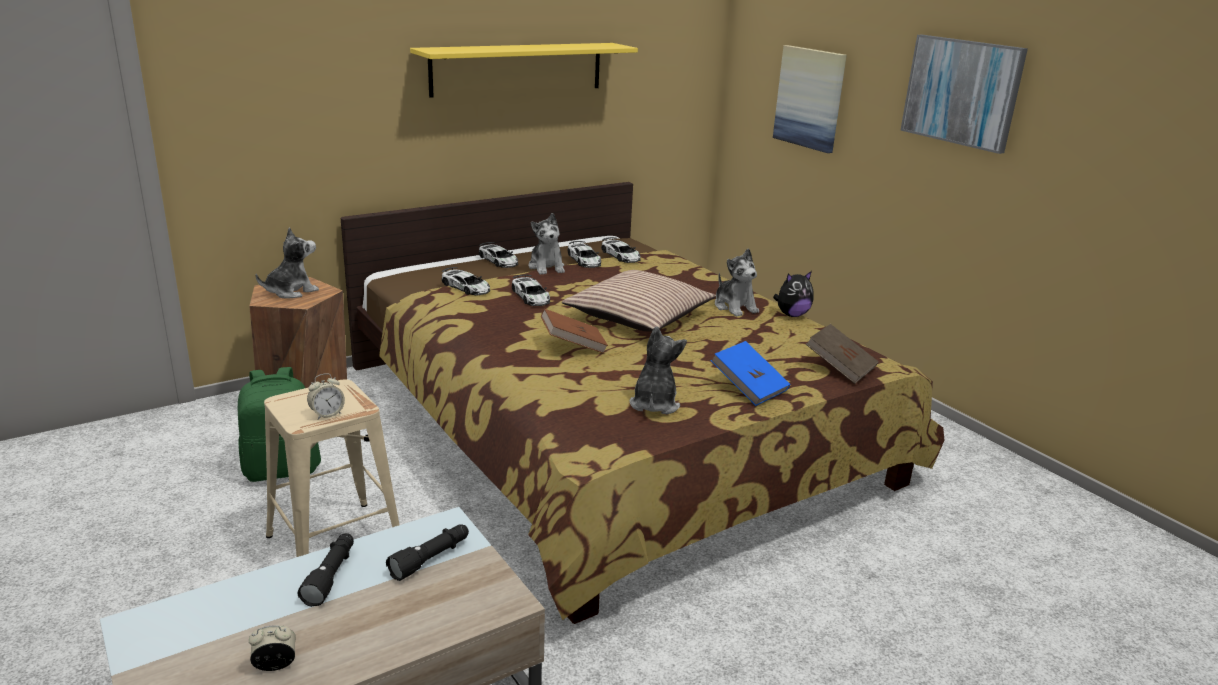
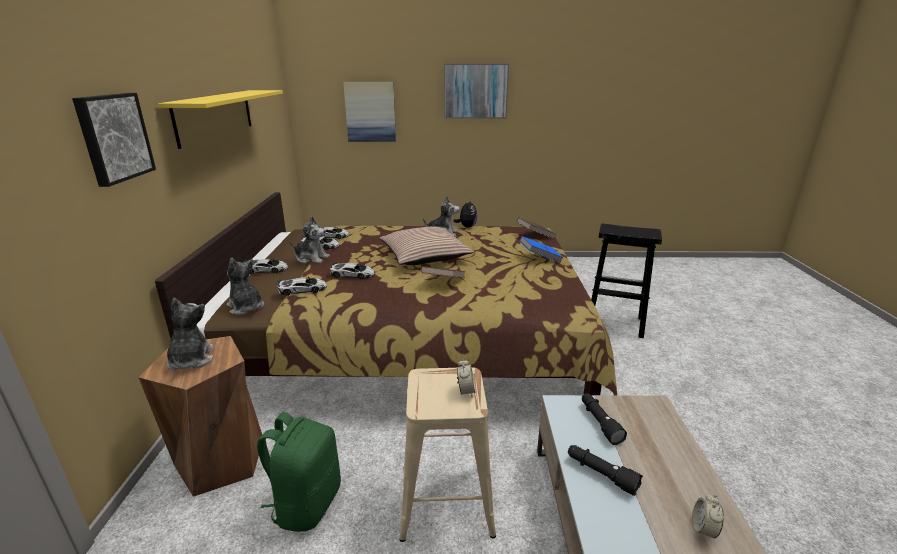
camera: 55 degrees left, 0 degrees up
plush toy [630,326,687,414] -> plush toy moved to [227,258,264,315]
none -> picture [72,93,156,187]
none -> black stool [591,223,662,338]

